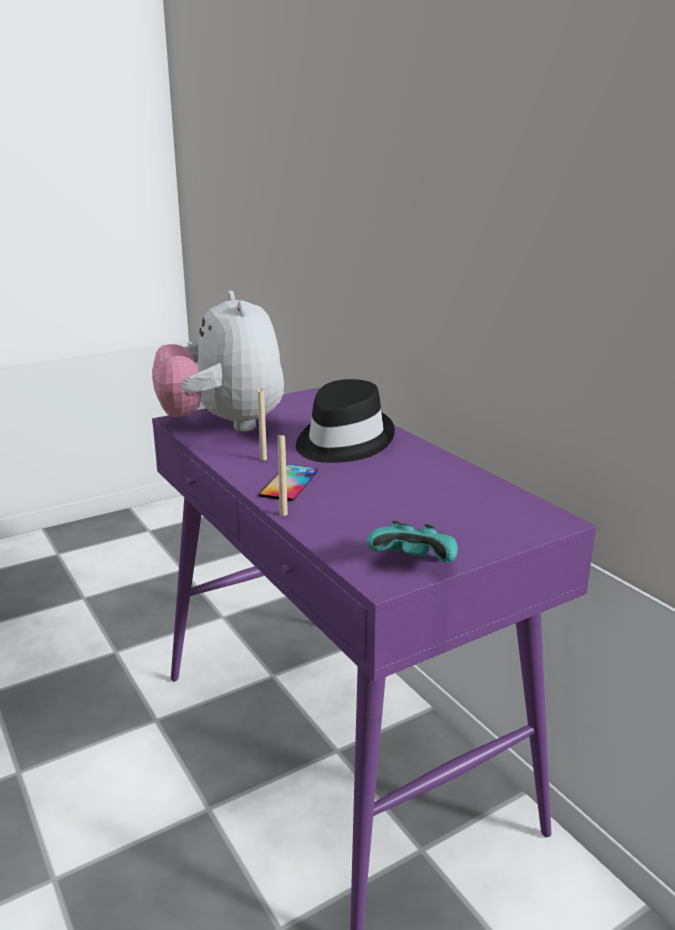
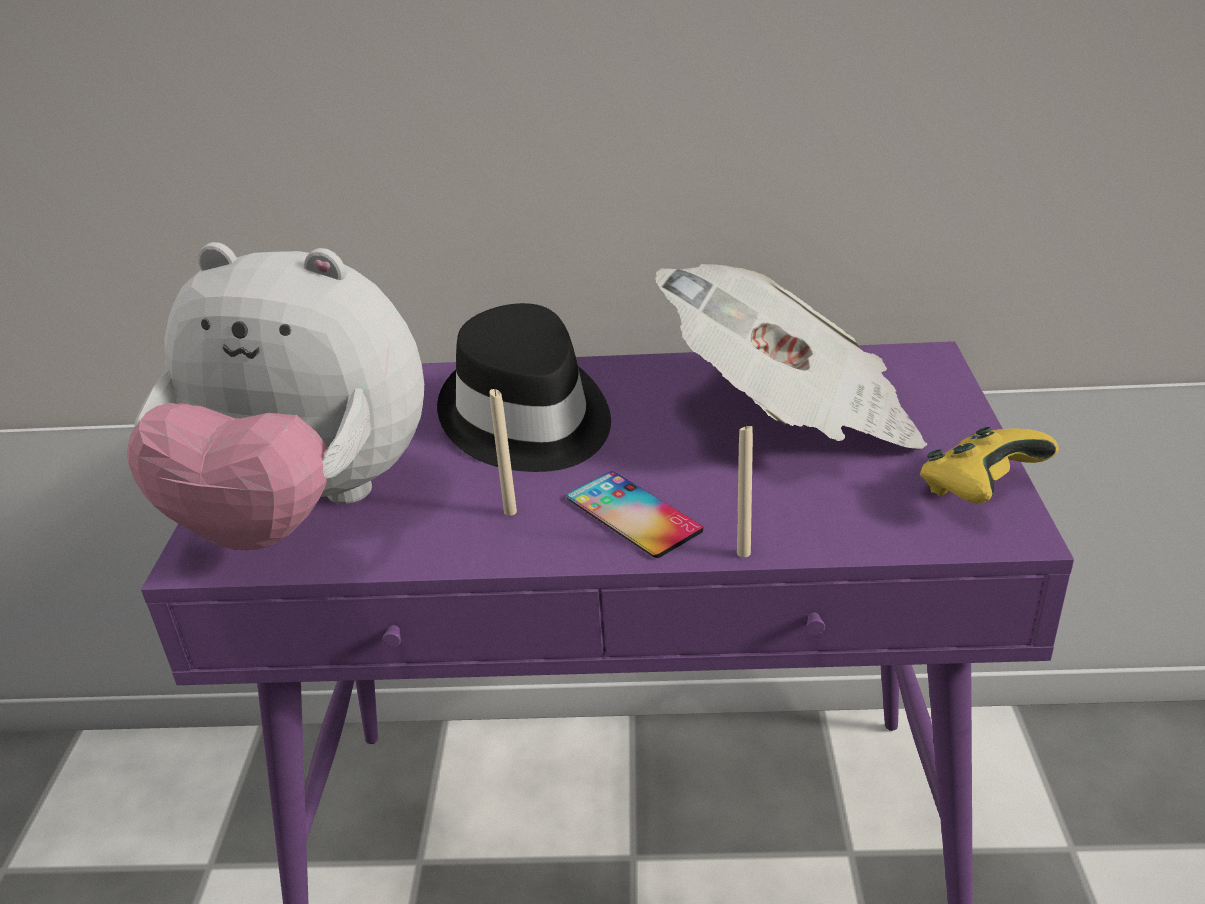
camera: 55 degrees left, 10 degrees up
turquoise game controller [367,521,458,563] -> yellow game controller [920,427,1059,503]
none -> newspaper [655,264,928,449]

